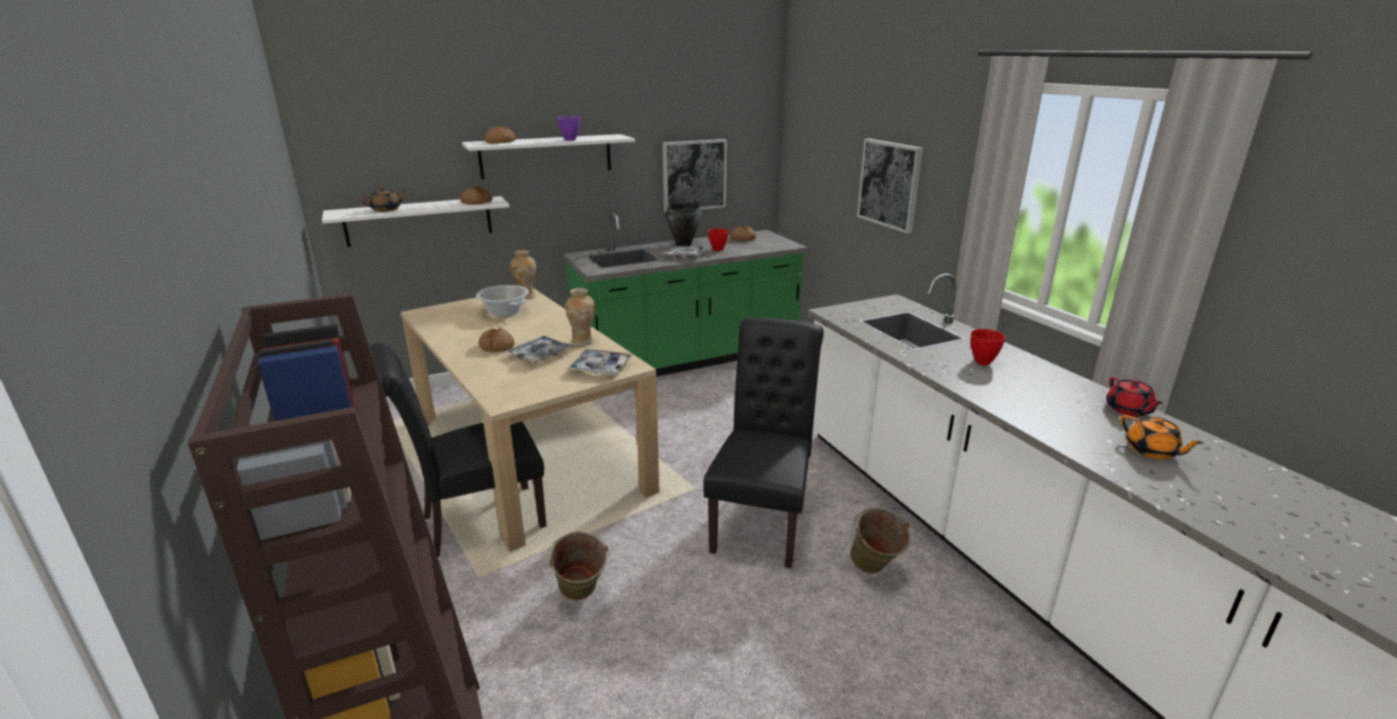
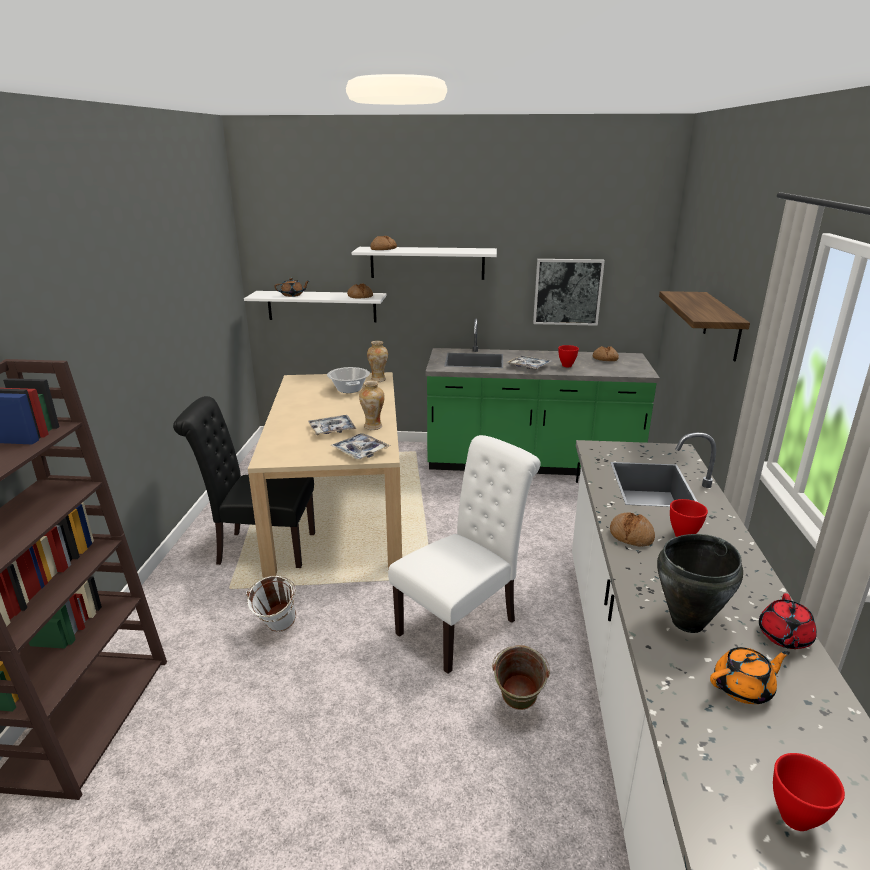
camera: 30 degrees right, 0 degrees up
bread [479,328,515,352] -> bread moved to [610,513,655,546]
green bucket [547,531,608,600] -> white bucket [246,576,296,632]
purple bowl [557,116,580,141] -> none
black cooking pot [666,202,702,246] -> black cooking pot moved to [657,534,743,633]
black chair [704,317,824,568] -> white chair [388,435,541,674]
picture [857,138,923,233] -> shelf [659,291,750,362]
orange teapot [1120,415,1204,459] -> orange teapot turned 105 degrees counterclockwise [710,647,790,704]
none -> red bowl [773,753,845,831]

